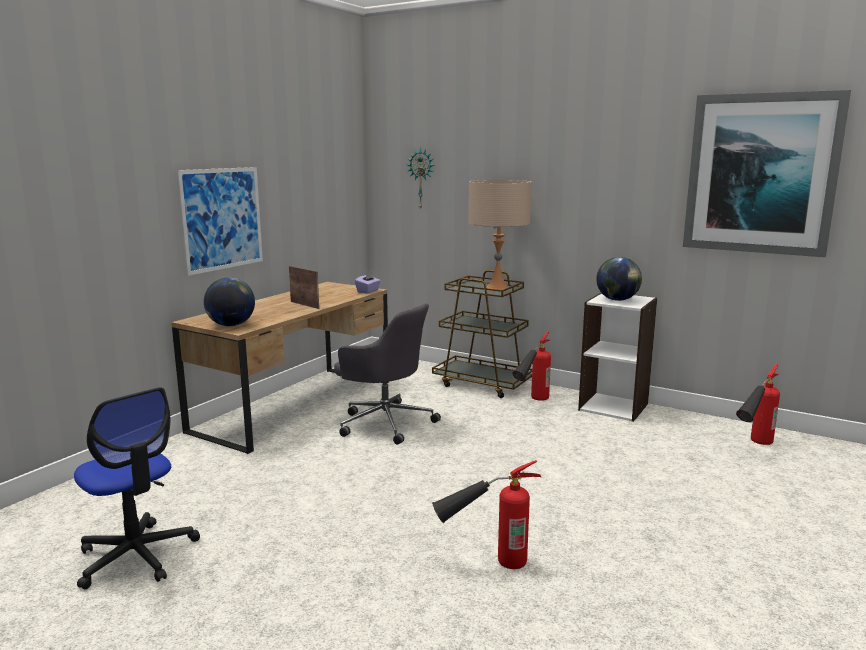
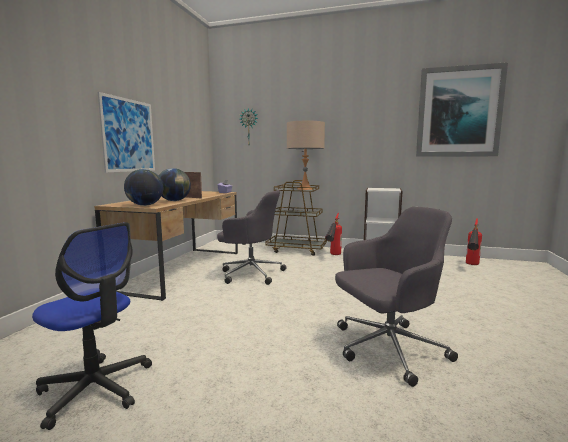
camera: 15 degrees left, 5 degrees down
fire extinguisher [432,460,541,569] -> grey office chair [335,207,458,387]
globe [596,257,642,301] -> globe moved to [159,168,191,201]

